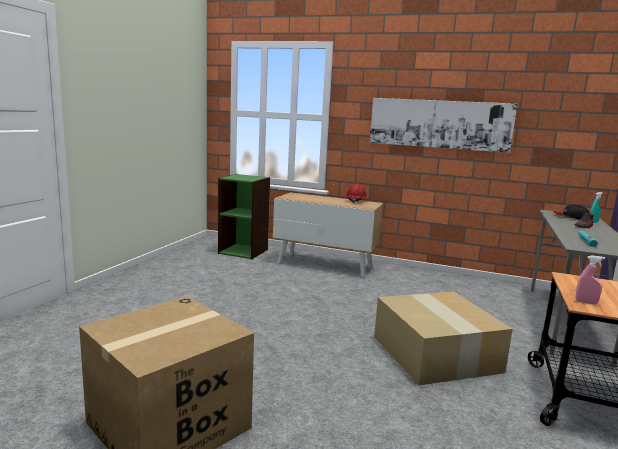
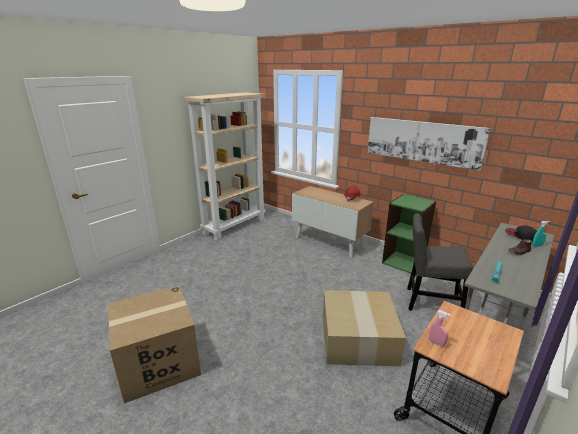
camera: 20 degrees right, 10 degrees up
green bookcase [218,174,270,259] -> green bookcase moved to [382,194,436,273]
none -> beige bookcase [184,92,265,241]
none -> grey chair [407,213,473,310]

